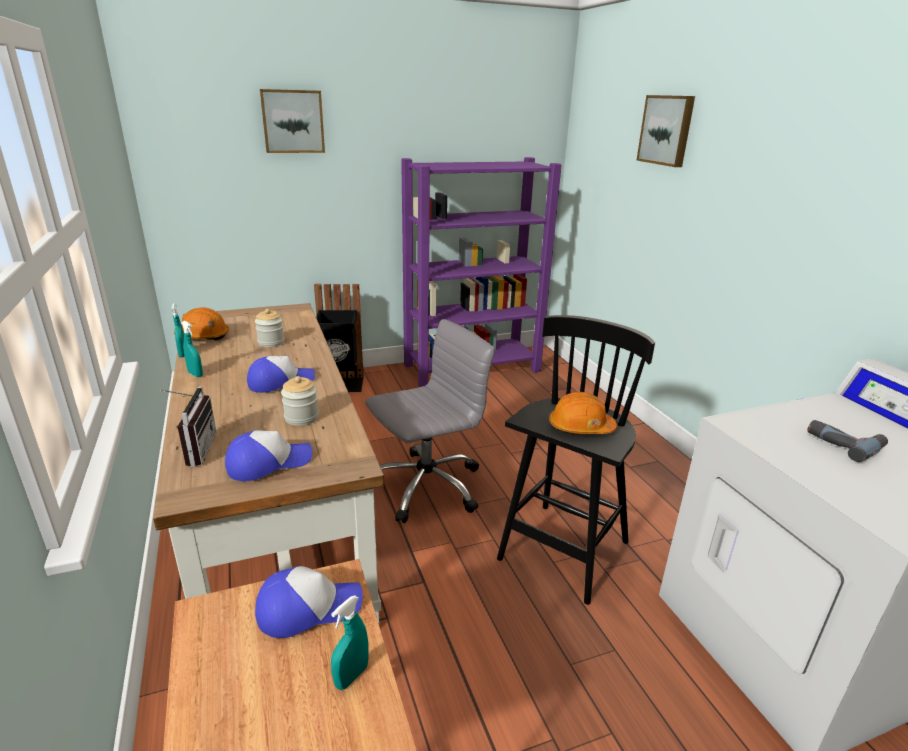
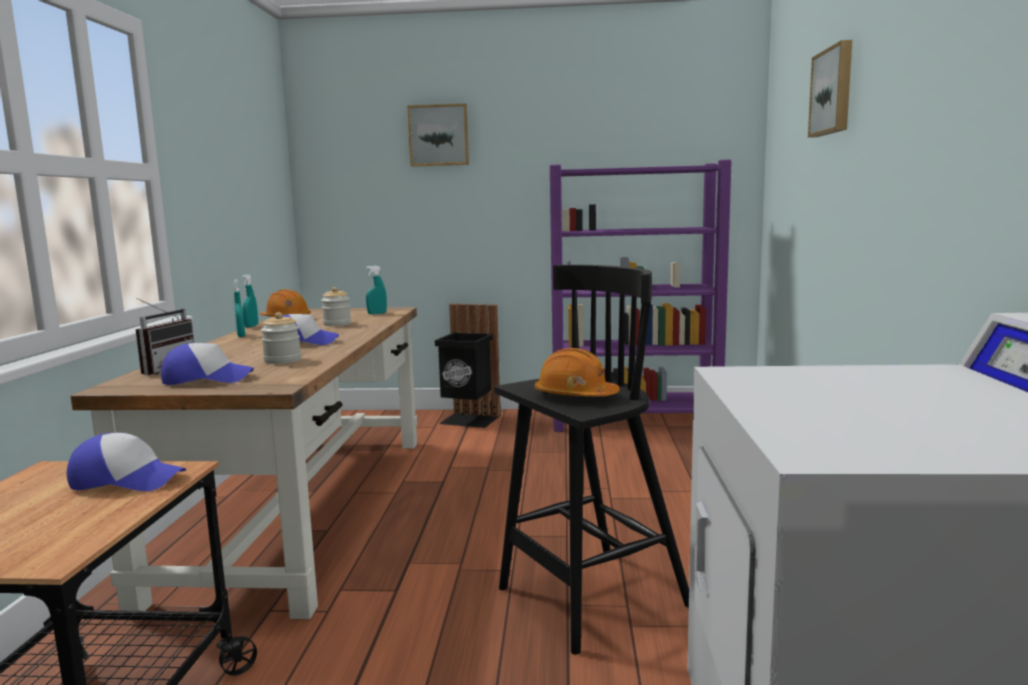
camera: 25 degrees right, 15 degrees down
turquoise spray bottle [331,595,368,690] -> turquoise spray bottle moved to [366,266,387,314]
grey office chair [365,319,495,523] -> none
power drill [808,420,888,462] -> none

